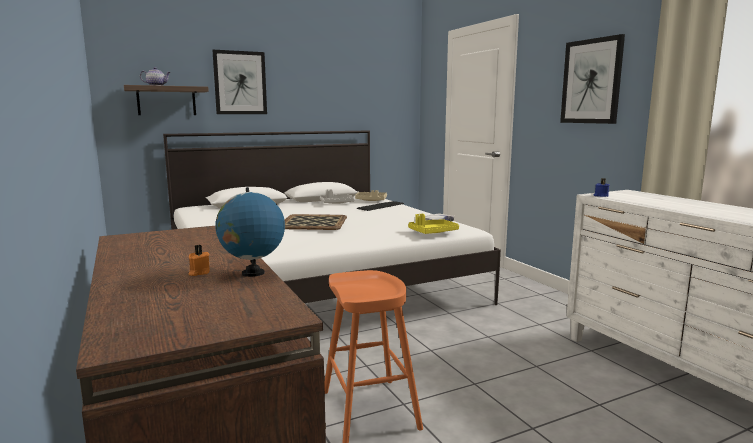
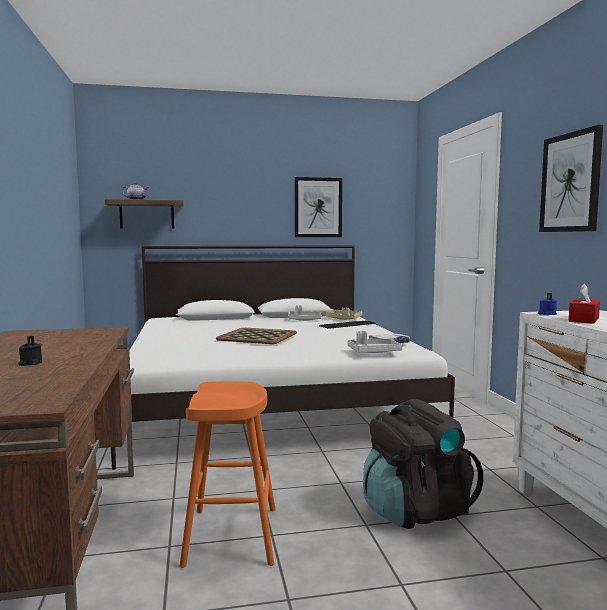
camera: 15 degrees right, 5 degrees down
orange candle [189,245,210,276] -> black candle [18,336,42,366]
picture [212,50,267,114] -> picture moved to [295,177,342,237]
globe [215,187,285,277] -> none
yellow tray [408,214,459,234] -> grey tray [348,331,402,353]
none -> black backpack [363,399,483,529]
none -> red tissue box [569,283,600,324]

